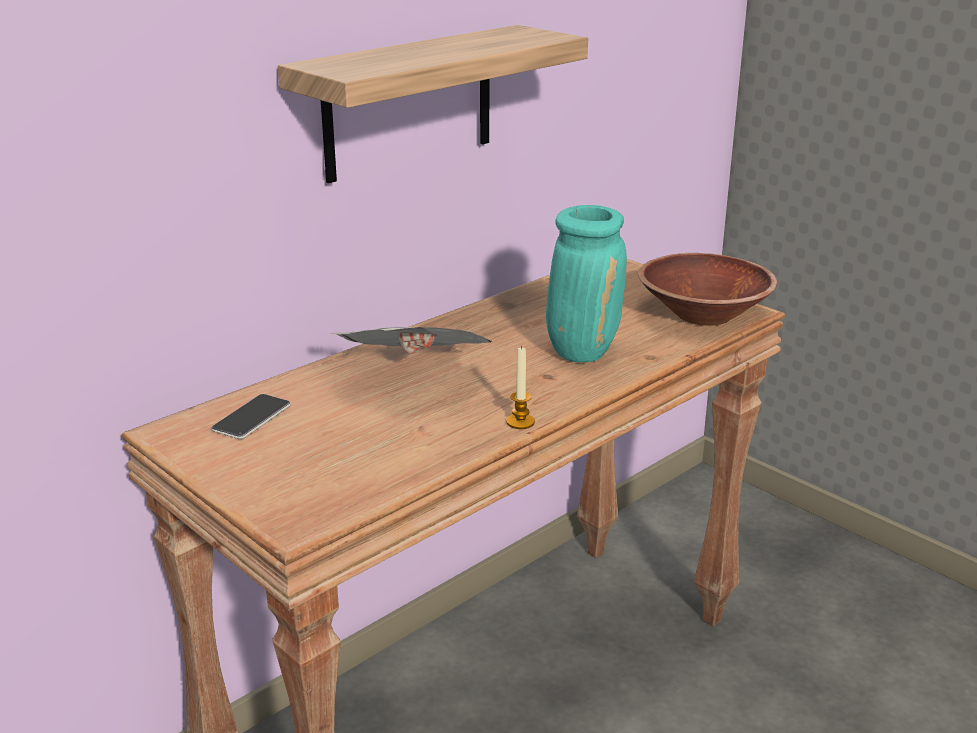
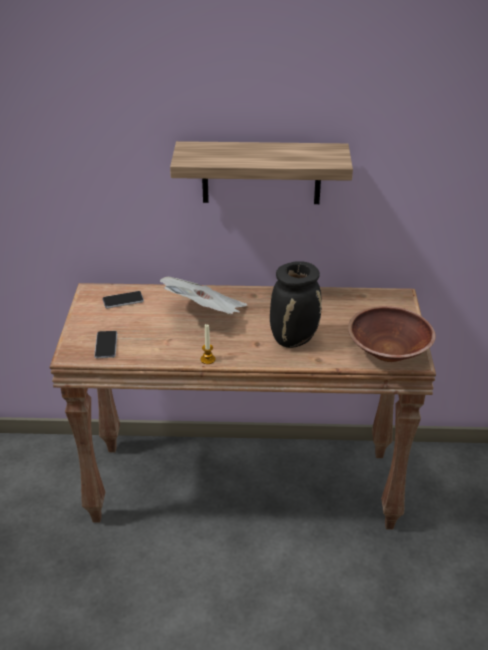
camera: 45 degrees right, 10 degrees up
turquoise vase [546,205,627,362] -> black vase [270,261,322,348]
none -> phone [94,331,117,358]

